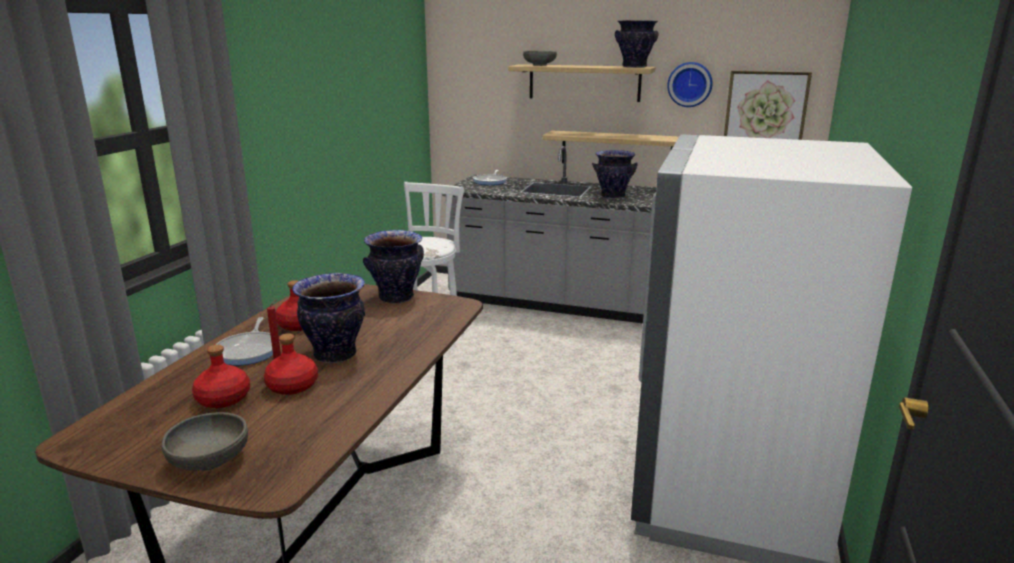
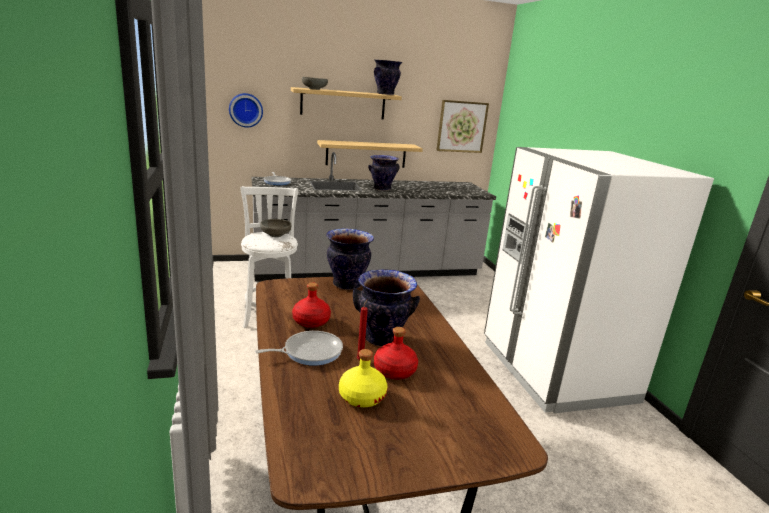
camera: 35 degrees left, 0 degrees up
grey bowl [162,412,248,470] -> grey bowl moved to [260,219,291,237]
red bottle [192,345,250,408] -> yellow bottle [339,349,388,407]
frying pan [216,317,280,365] -> frying pan turned 75 degrees counterclockwise [255,331,343,366]
wall clock [667,62,712,107] -> wall clock moved to [229,93,263,127]

